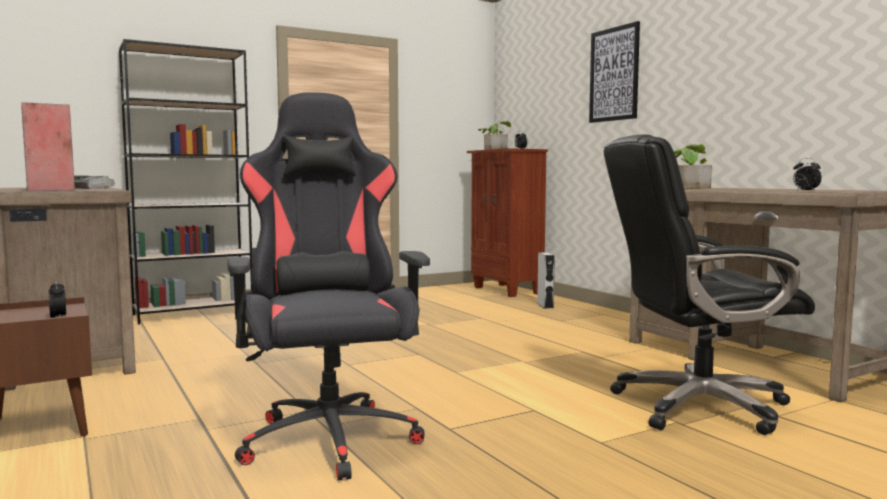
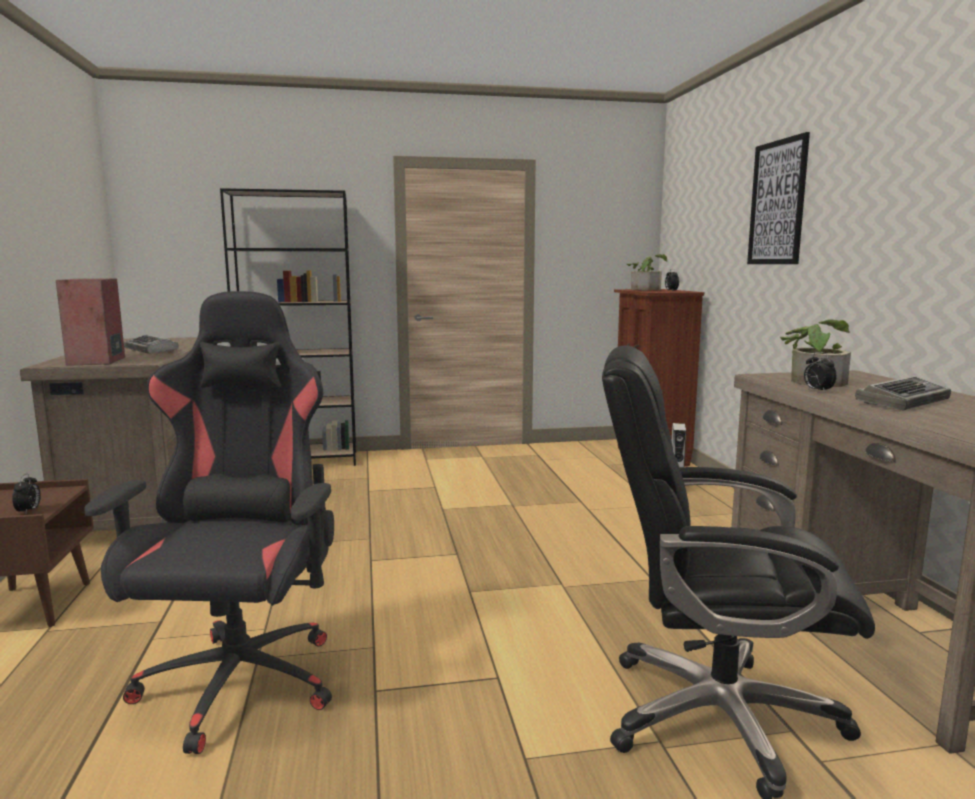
camera: 20 degrees right, 5 degrees up
alarm clock [793,158,822,191] -> alarm clock moved to [804,352,837,393]
none -> keyboard [855,376,951,410]

